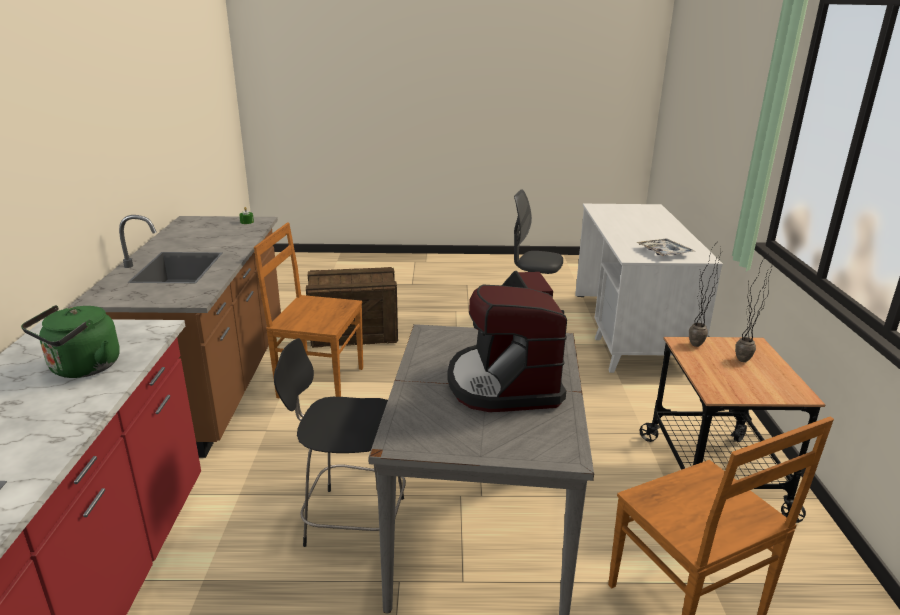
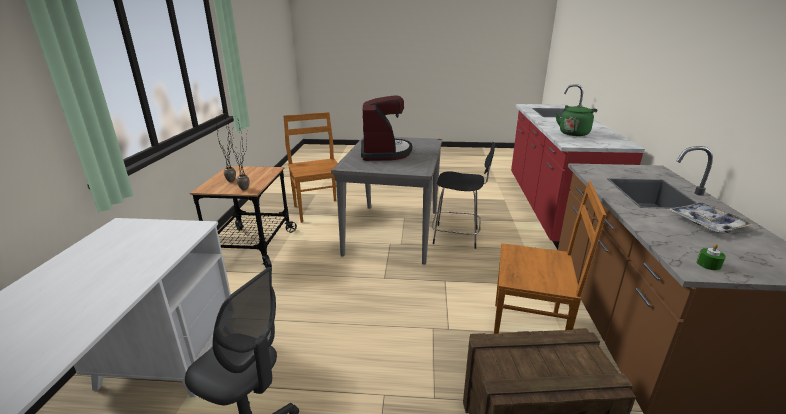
camera: 175 degrees left, 0 degrees up
tray [636,239,695,256] -> tray moved to [668,202,755,233]

